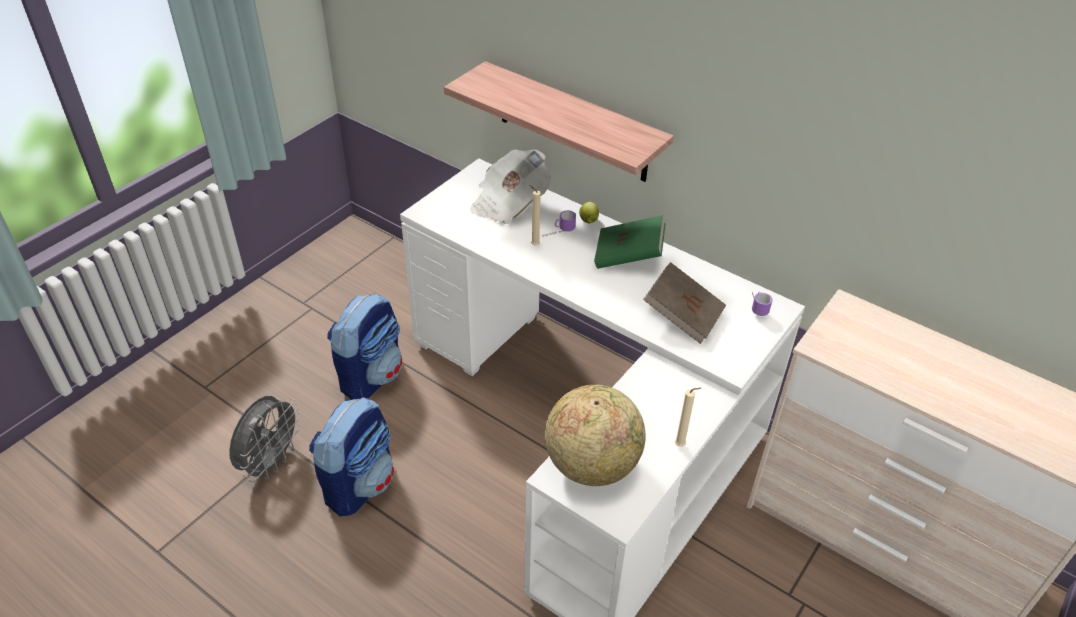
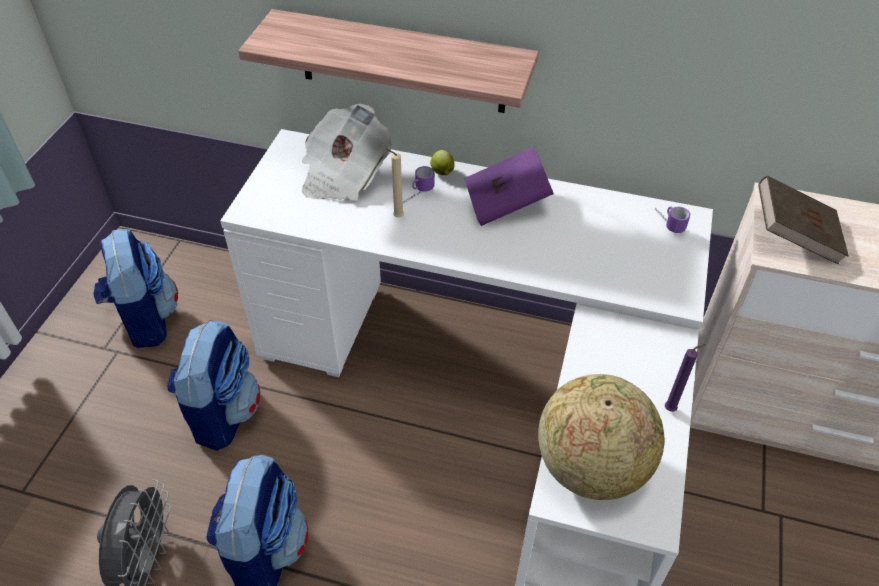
camera: 20 degrees left, 5 degrees up
green book [594,215,666,269] -> purple book [464,147,554,226]
brown book [643,262,726,344] -> brown book moved to [758,176,849,264]
beige candle [675,388,701,447] -> purple candle [665,344,706,412]
none -> backpack [93,229,178,348]

